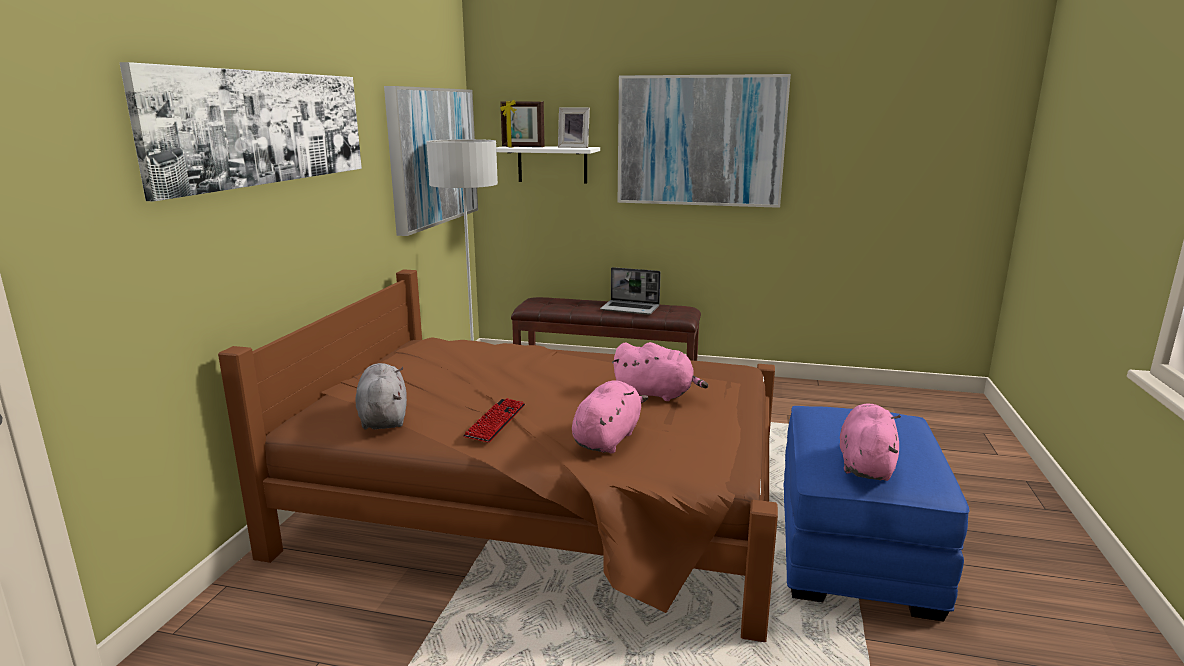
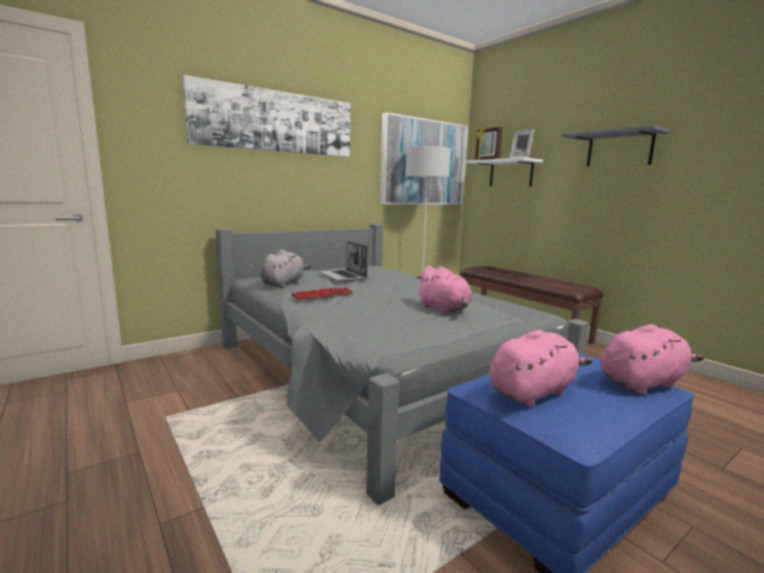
camera: 40 degrees right, 5 degrees down
brown bed [218,269,778,642] -> grey bed [216,224,589,505]
pink plush toy [572,380,648,454] -> pink plush toy moved to [601,324,704,395]
laptop [600,267,661,315] -> laptop moved to [319,241,368,282]
picture [618,74,791,208] -> grey shelf [562,125,670,167]

